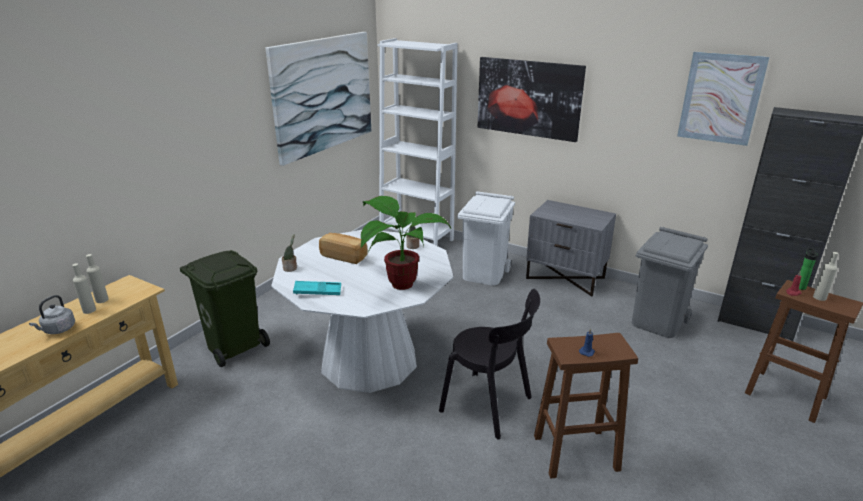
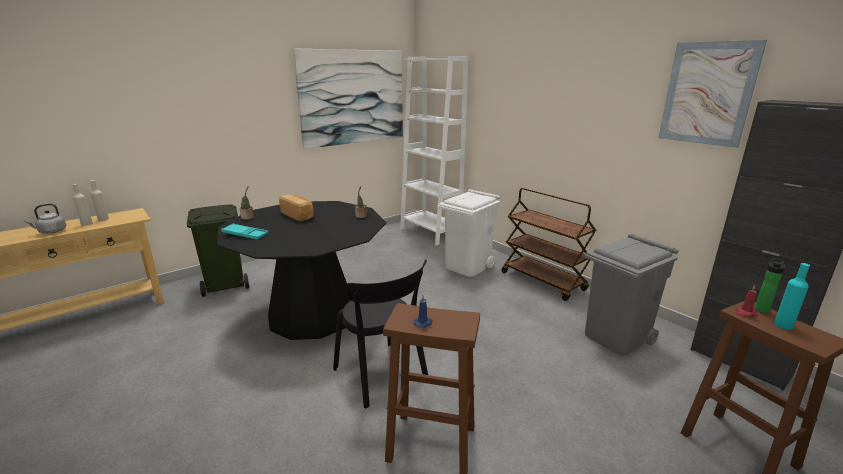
camera: 20 degrees right, 5 degrees down
white dining table [271,230,454,393] -> black dining table [217,201,386,340]
potted plant [361,196,451,290] -> none
picture [478,57,586,142] -> none
grey nightstand [526,200,616,297] -> brown cart [501,188,596,301]
beige bottle [813,252,838,301] -> turquoise bottle [774,263,810,330]

